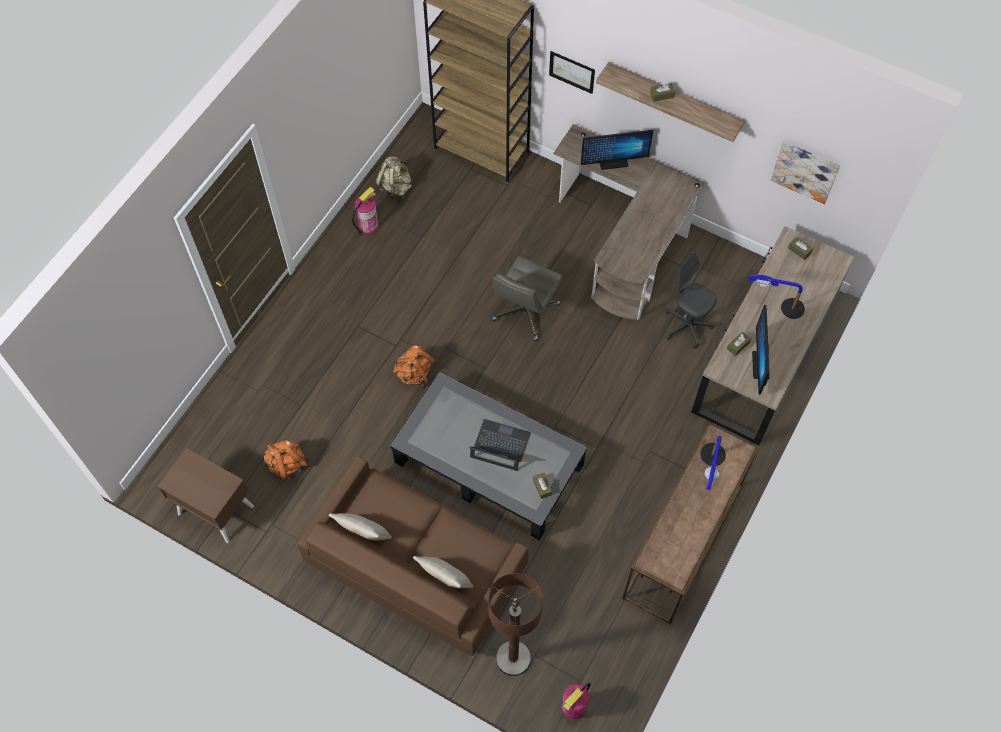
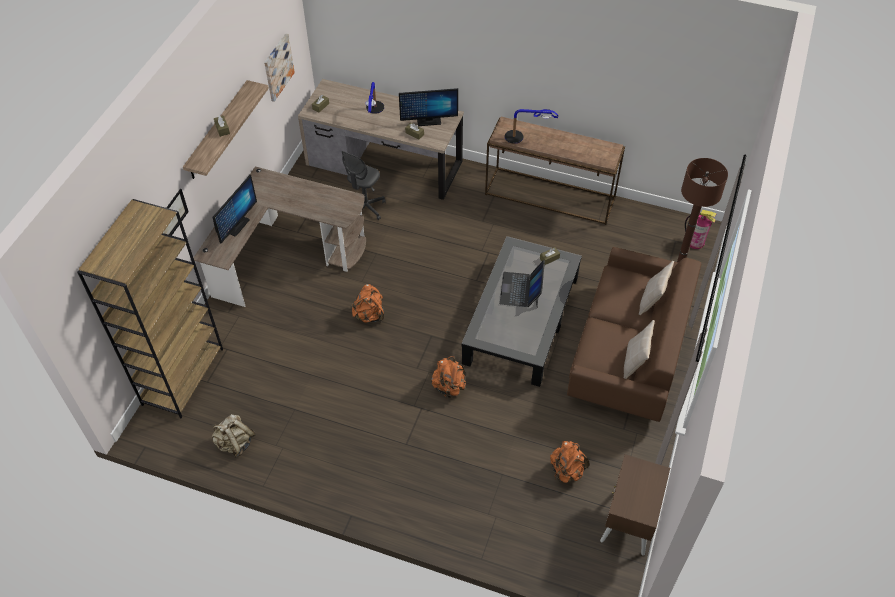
camera: 100 degrees left, 10 degrees down
fire extinguisher [352,187,378,234] -> none
grey office chair [491,256,562,341] -> orange backpack [352,284,384,323]
monitor [581,130,653,170] -> monitor turned 45 degrees clockwise [212,175,257,243]

